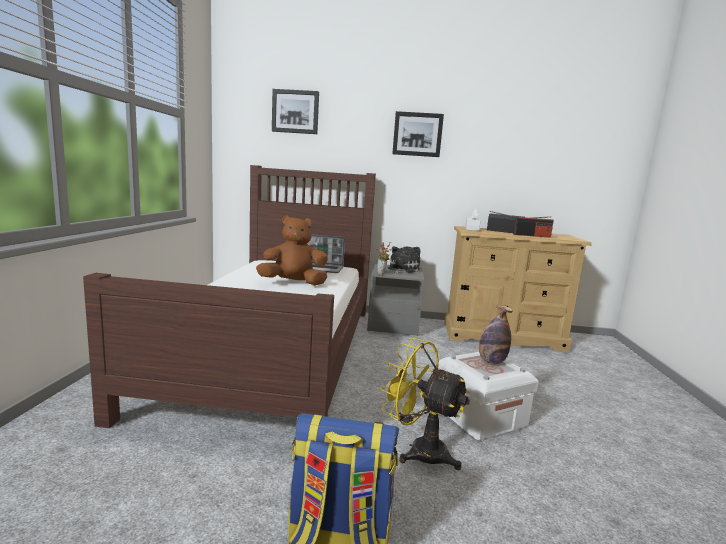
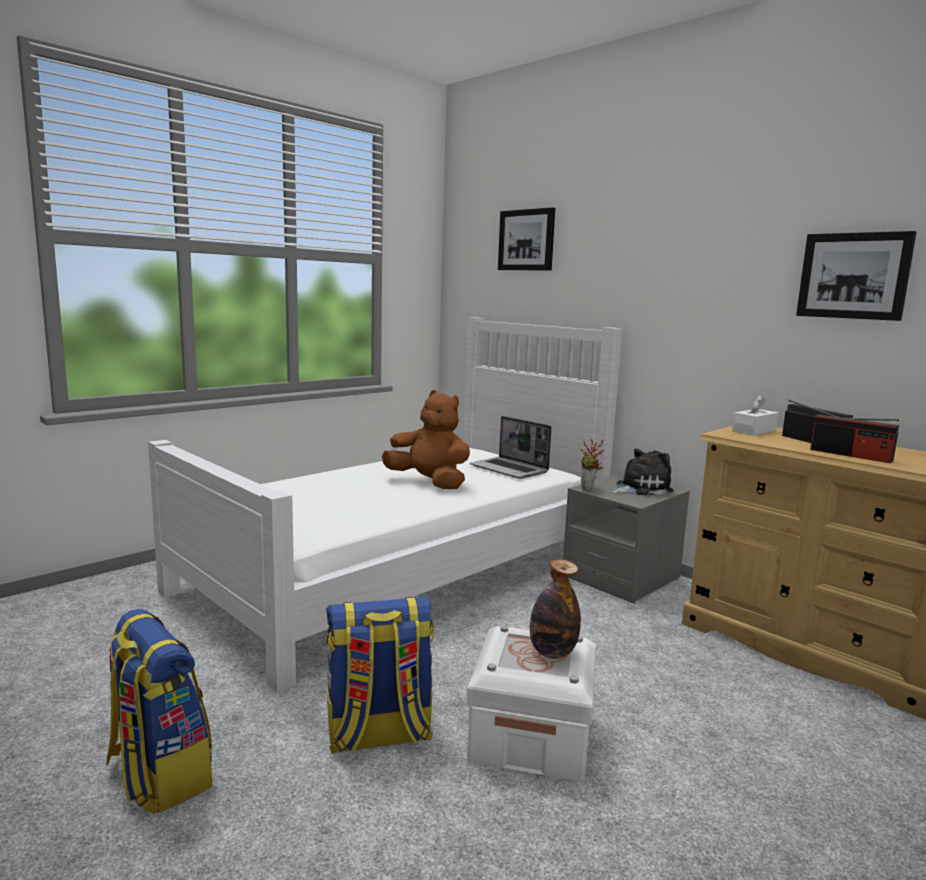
camera: 40 degrees right, 0 degrees up
brown bed [83,165,376,428] -> white bed [148,318,623,693]
yellow fan [380,338,470,470] -> backpack [326,597,434,754]
picture [392,111,444,157] -> picture moved to [796,231,917,321]

